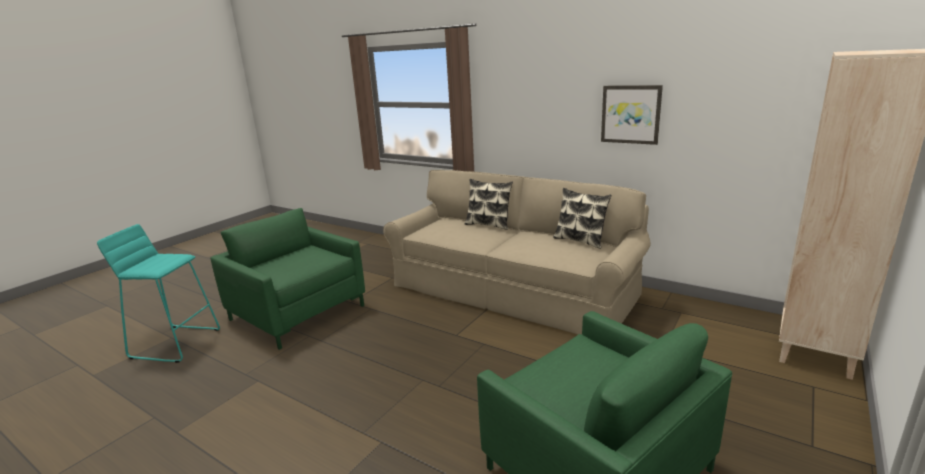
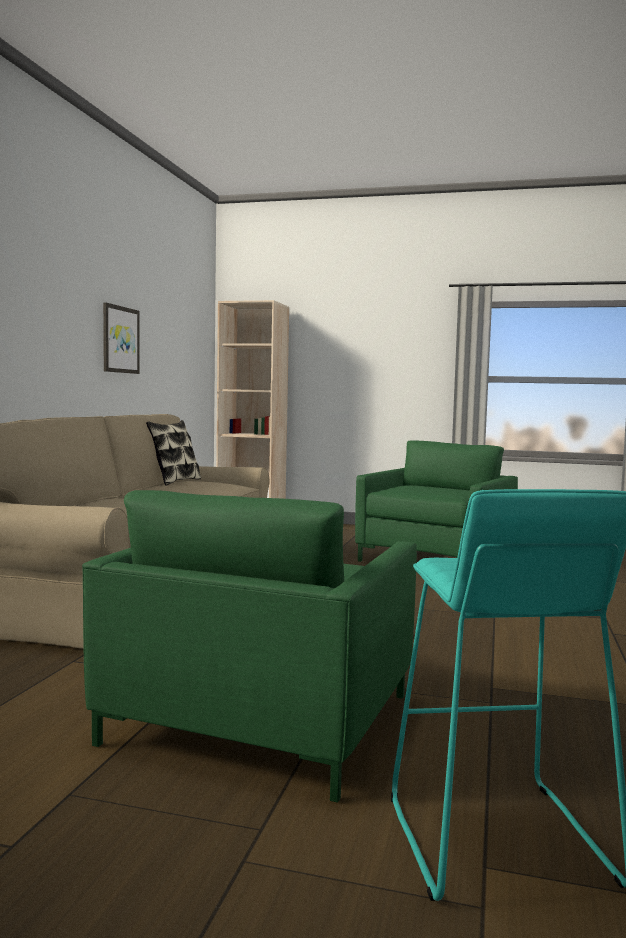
camera: 110 degrees left, 15 degrees down
pillow [465,179,513,230] -> none

